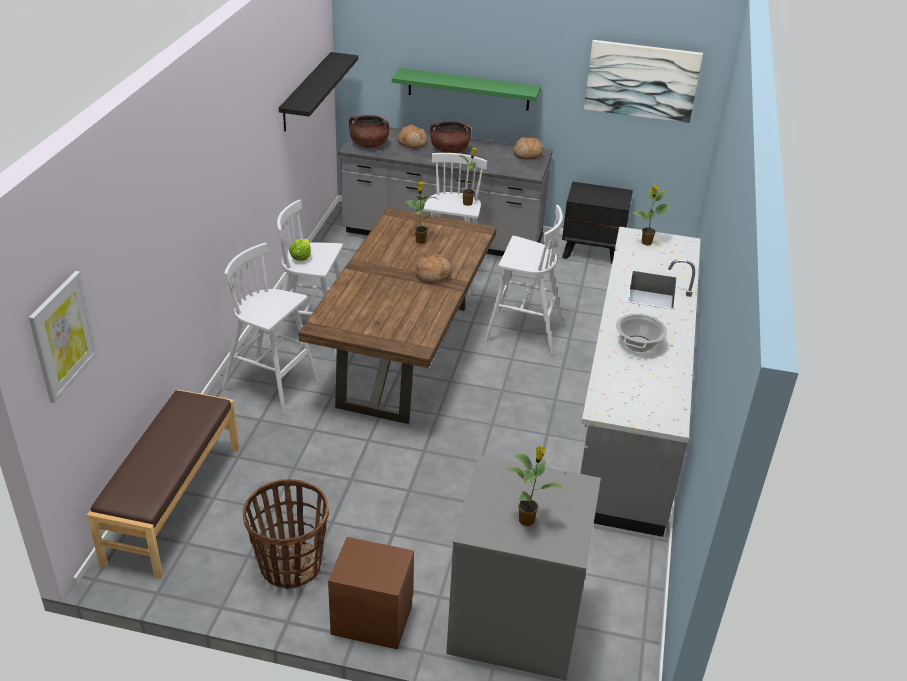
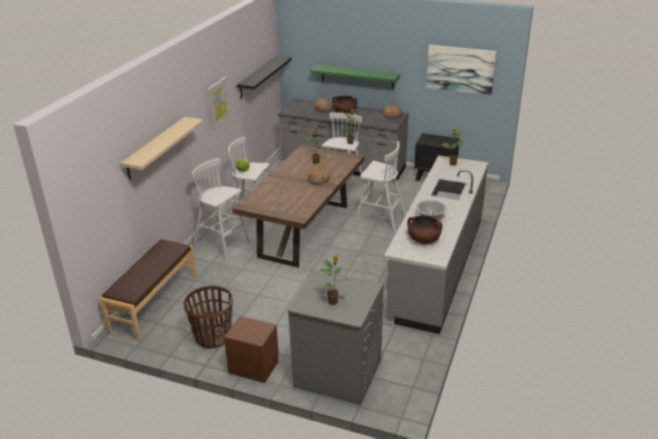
camera: 10 degrees right, 5 degrees down
picture [29,271,98,403] -> picture moved to [207,77,230,130]
brown cooking pot [349,115,389,148] -> brown cooking pot moved to [407,215,443,244]
none -> beige shelf [121,117,203,180]

